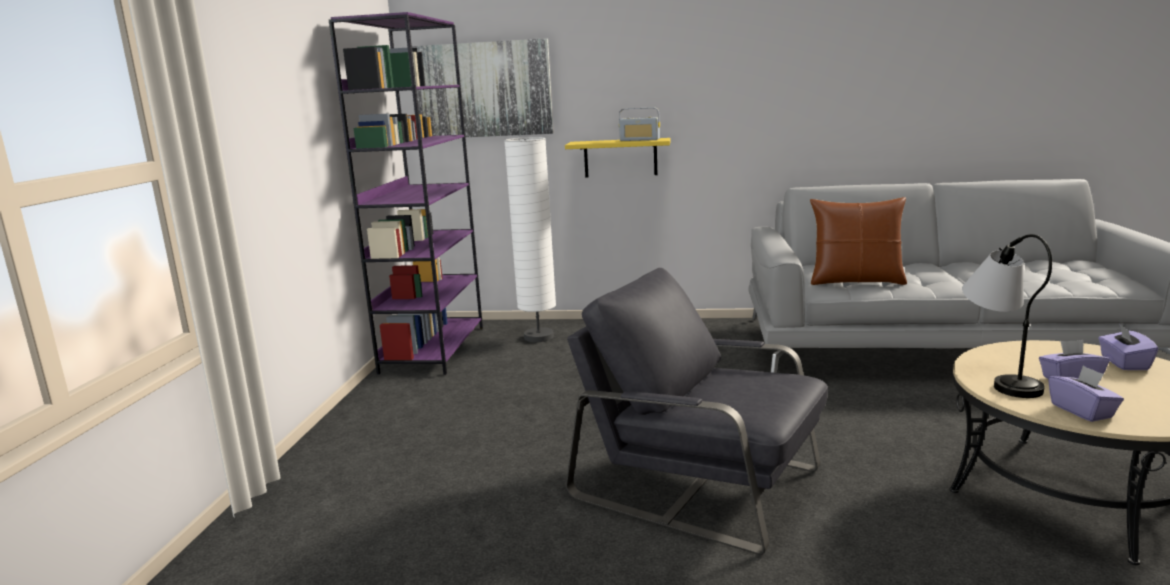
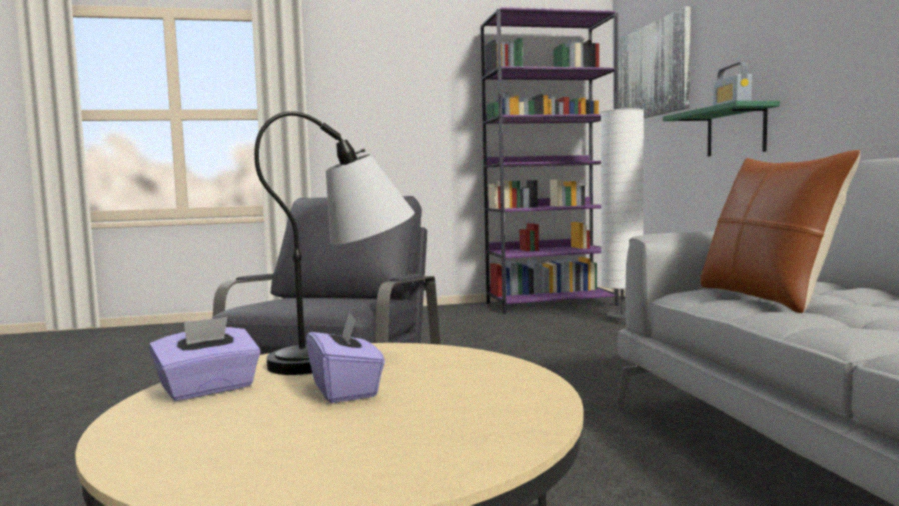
camera: 70 degrees right, 10 degrees down
yellow shelf [565,138,671,178] -> green shelf [663,101,780,157]
purple tissue box [1098,324,1158,370] -> none

